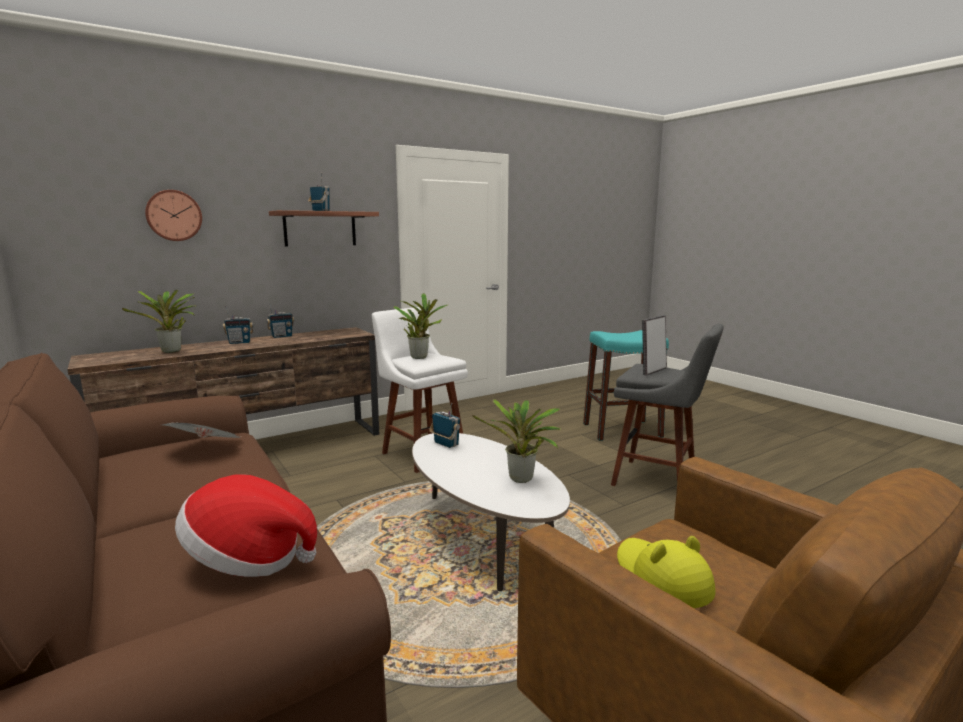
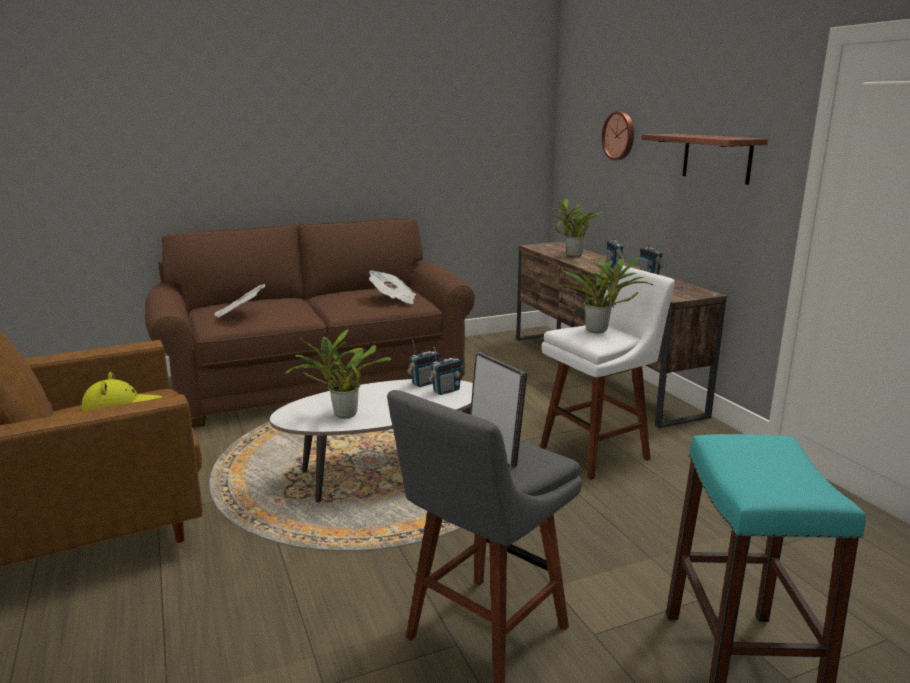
camera: 100 degrees right, 5 degrees up
hat [175,474,317,577] -> newspaper [215,284,265,318]
radio [308,173,330,211] -> radio moved to [407,340,441,387]

